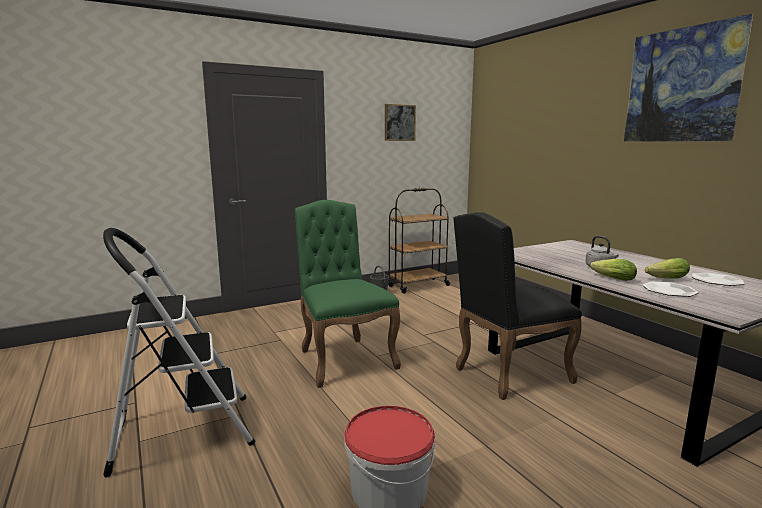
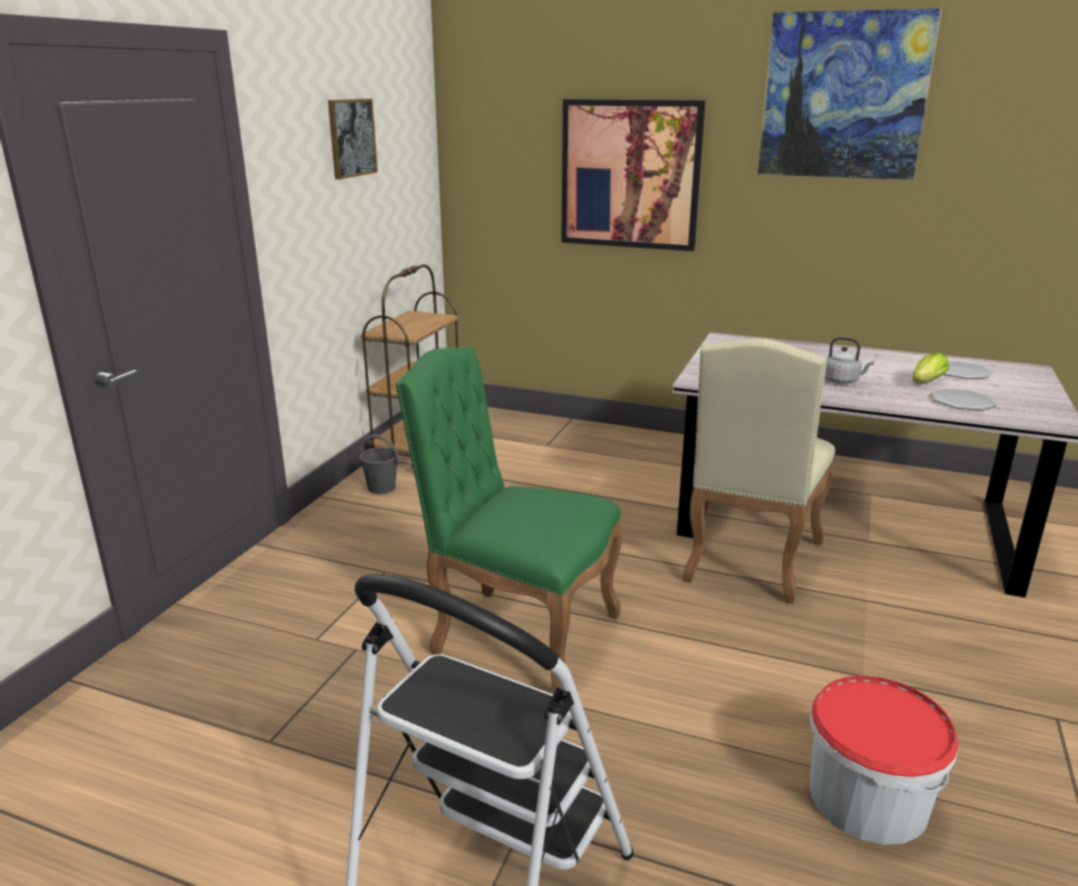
camera: 40 degrees left, 10 degrees up
black chair [454,212,582,400] -> beige chair [683,338,835,604]
lettuce [590,259,637,281] -> none
none -> picture [561,99,705,251]

